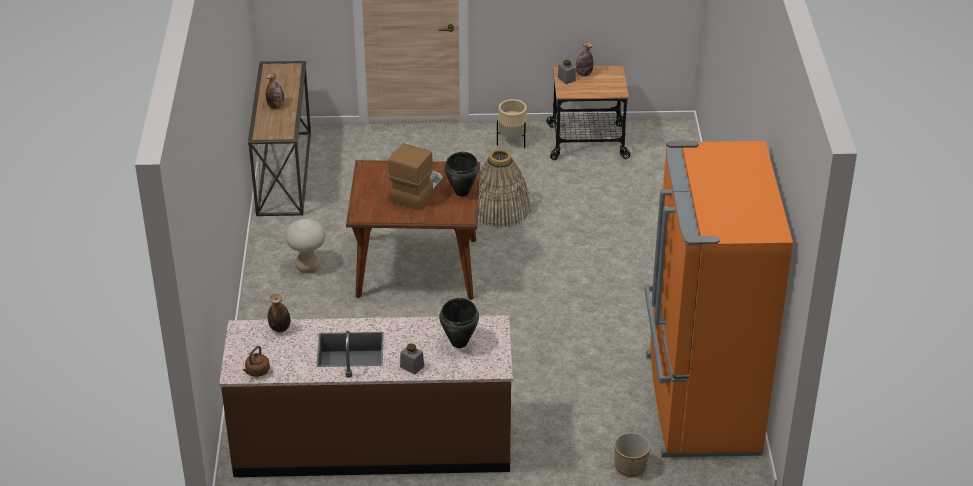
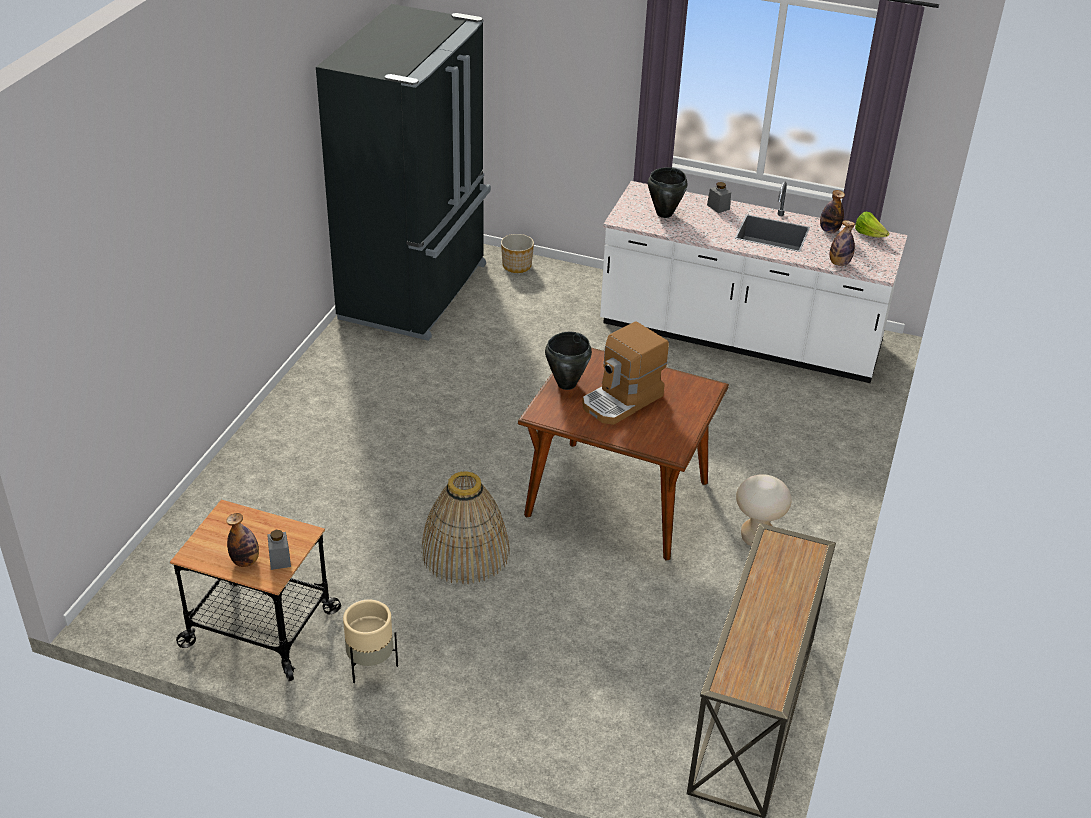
camera: 160 degrees left, 0 degrees up
brown counter [219,316,513,477] -> white counter [600,181,908,383]
brown kettle [243,346,270,377] -> lettuce [855,212,889,237]
bottle [266,73,284,109] -> bottle moved to [820,190,845,233]
orange fridge [645,140,793,457] -> black fridge [316,4,491,341]

